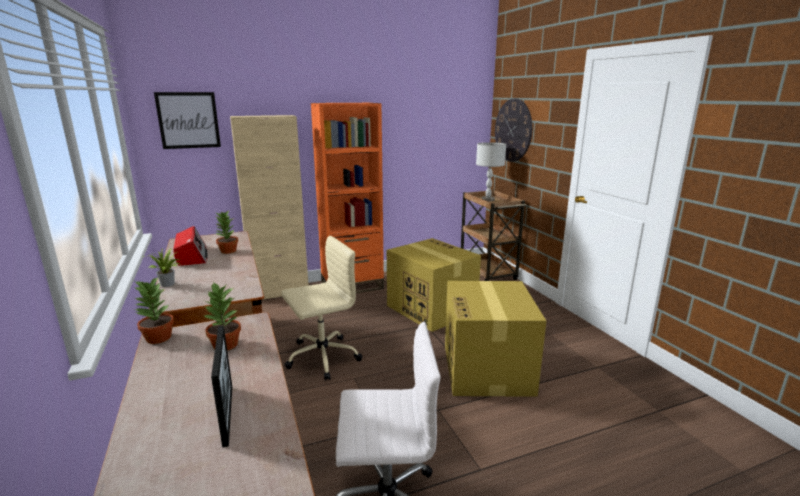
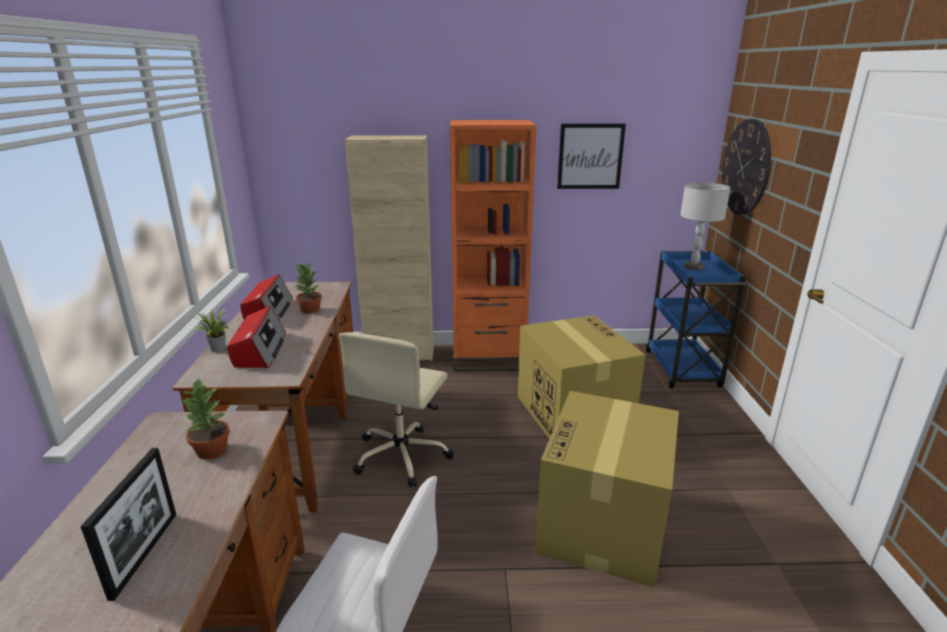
camera: 20 degrees right, 5 degrees up
potted plant [134,277,174,344] -> none
picture [154,92,221,149] -> picture moved to [557,124,626,189]
beige office chair [281,236,362,380] -> beige office chair turned 120 degrees clockwise [339,332,454,487]
brown cart [461,190,526,281] -> blue cart [646,251,746,388]
none -> radio [227,306,286,368]

